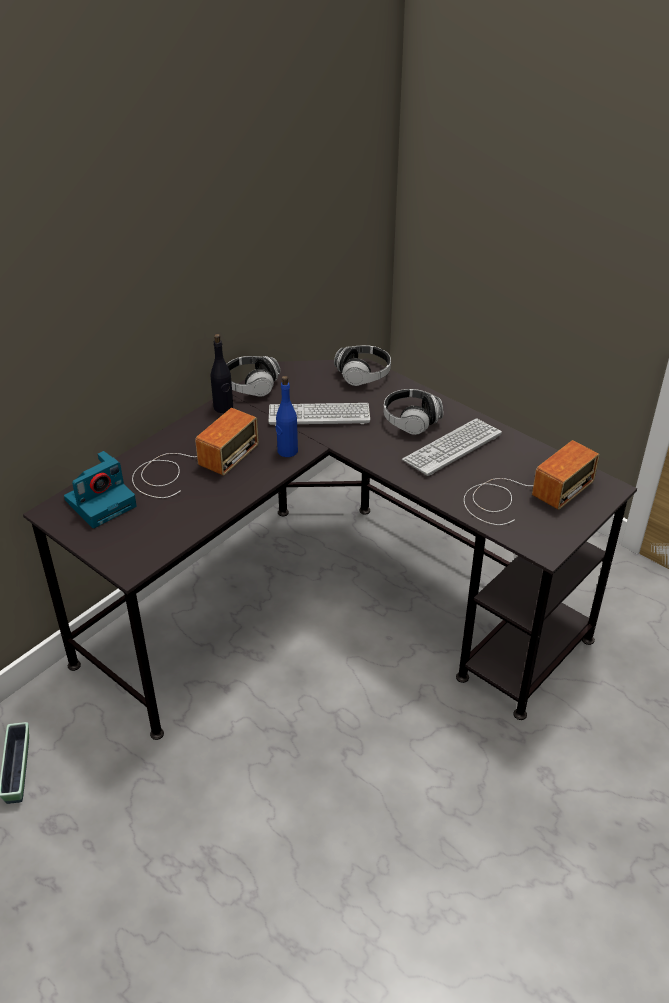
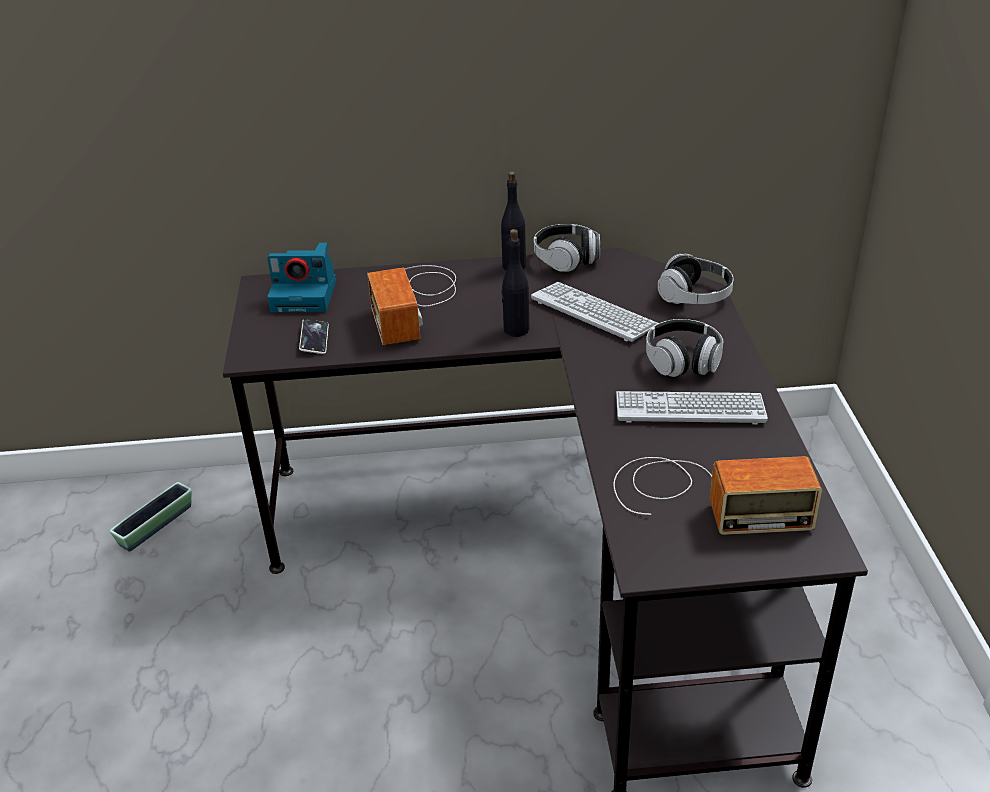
camera: 45 degrees right, 5 degrees down
radio [132,408,259,498] -> radio turned 90 degrees clockwise [367,265,456,345]
blue bottle [276,376,298,457] -> black bottle [501,229,529,337]
none -> phone [299,319,329,354]

